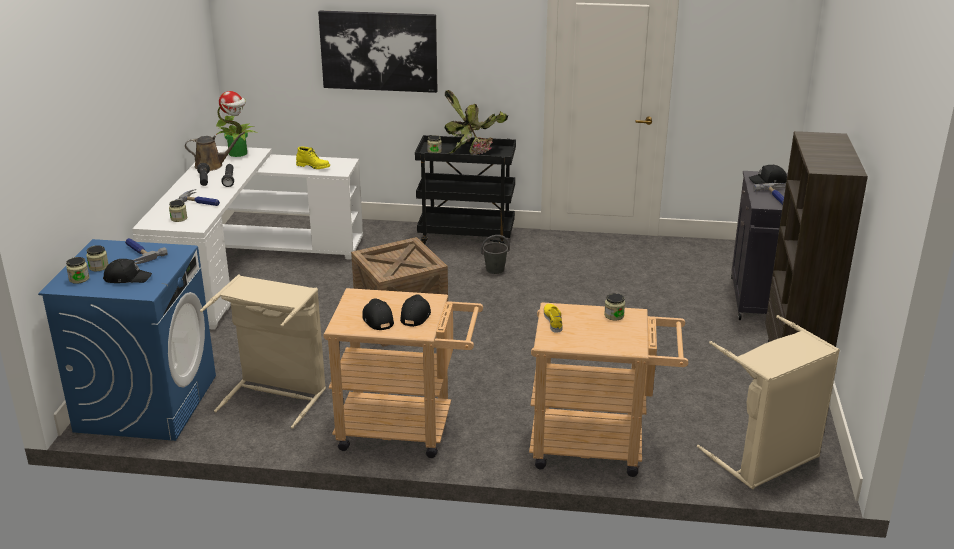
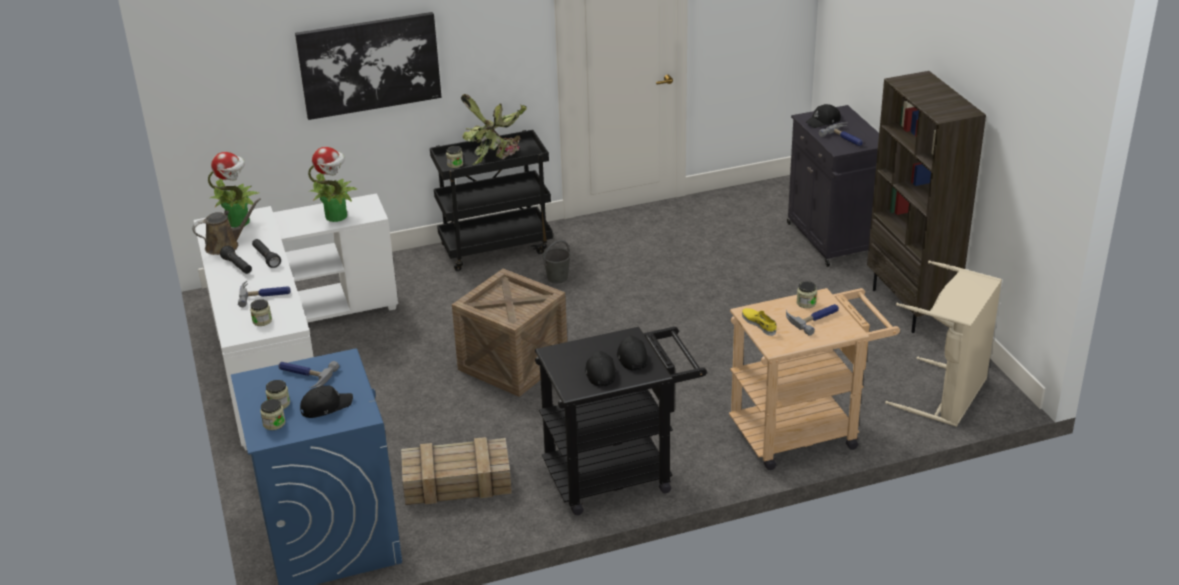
camera: 25 degrees left, 5 degrees up
beige laundry basket [200,275,326,429] -> crate [401,437,512,505]
yellow boot [296,147,330,169] -> potted plant [308,147,358,222]
beige cart [323,288,483,458] -> black cart [535,327,707,515]
black cap [363,298,394,330] -> black cap turned 45 degrees clockwise [585,351,616,386]
none -> hammer [786,304,839,335]

